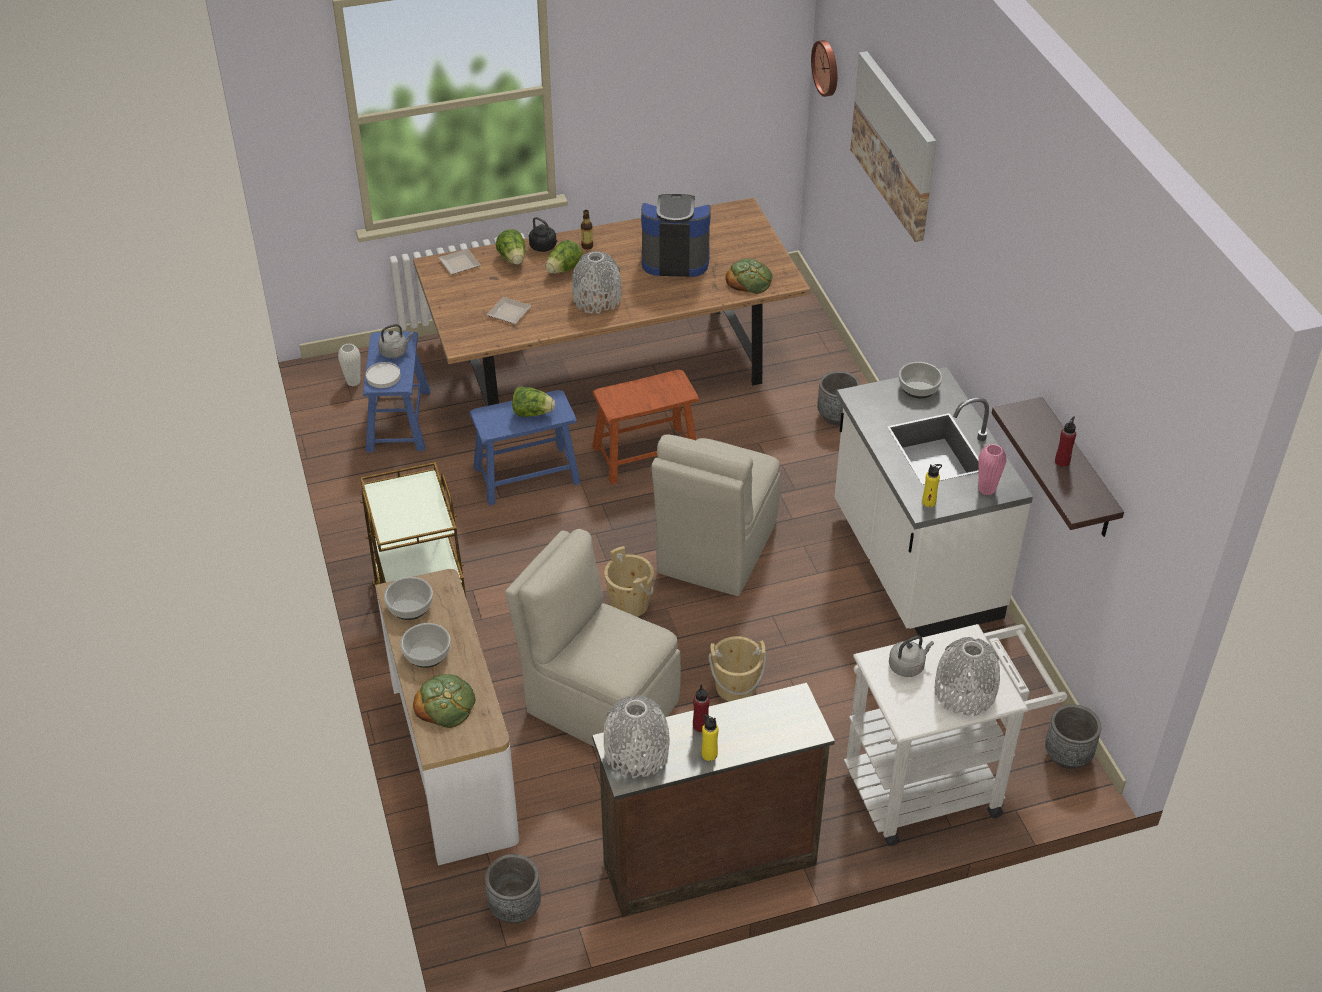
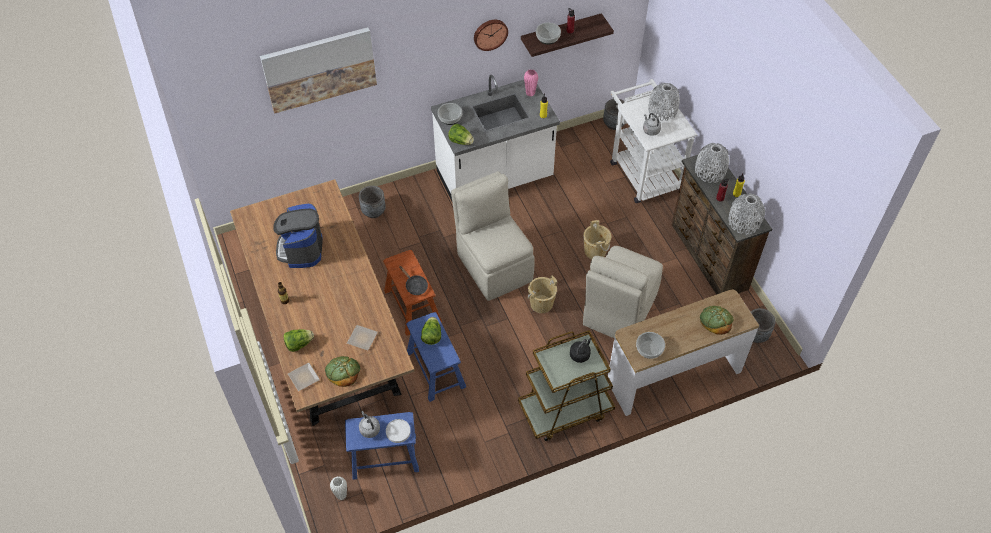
camera: 95 degrees left, 10 degrees up
bowl [400,623,451,668] -> bowl moved to [536,23,561,45]
black kettle [529,217,557,252] -> black kettle moved to [570,338,592,363]
lettuce [546,240,583,274] -> lettuce moved to [448,124,474,145]
grey vase [572,251,621,314] -> grey vase moved to [695,143,729,183]
beige chair [652,434,780,596] -> beige chair turned 135 degrees counterclockwise [451,171,535,301]
bread [726,259,773,294] -> bread moved to [325,356,361,387]
wall clock [811,40,837,97] -> wall clock moved to [474,20,508,51]
none -> black frying pan [399,266,428,295]

